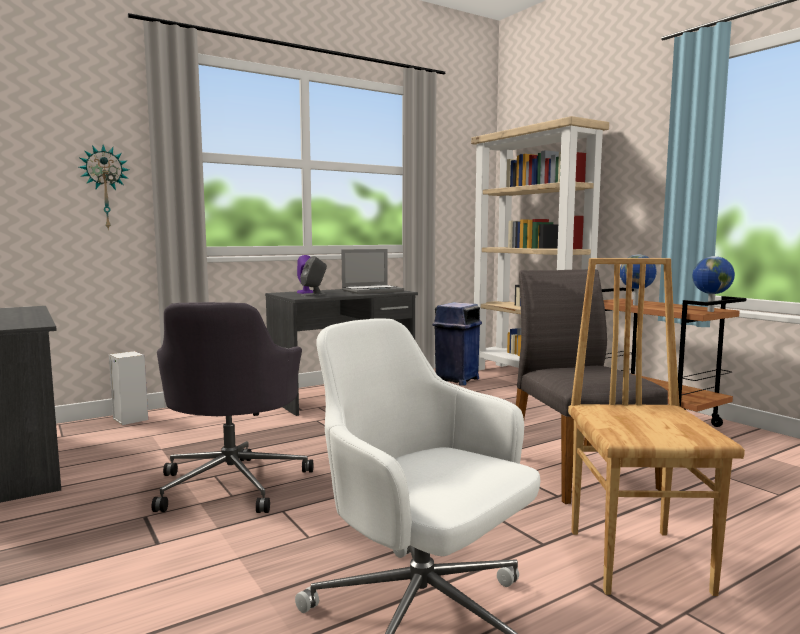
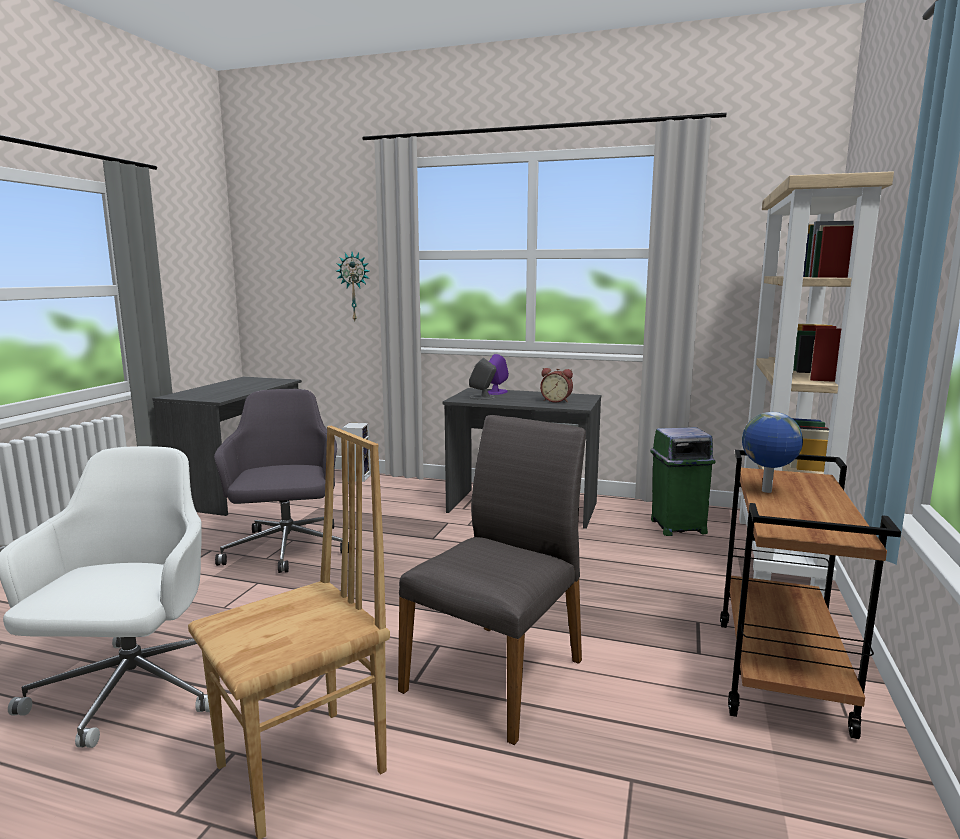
camera: 50 degrees right, 5 degrees up
grey office chair [152,302,313,513] -> grey office chair turned 120 degrees clockwise [214,389,349,573]
laptop [341,249,404,294] -> alarm clock [540,368,573,403]
blue trash can [432,302,482,386] -> green trash can [650,427,716,536]
globe [692,256,735,312] -> none

